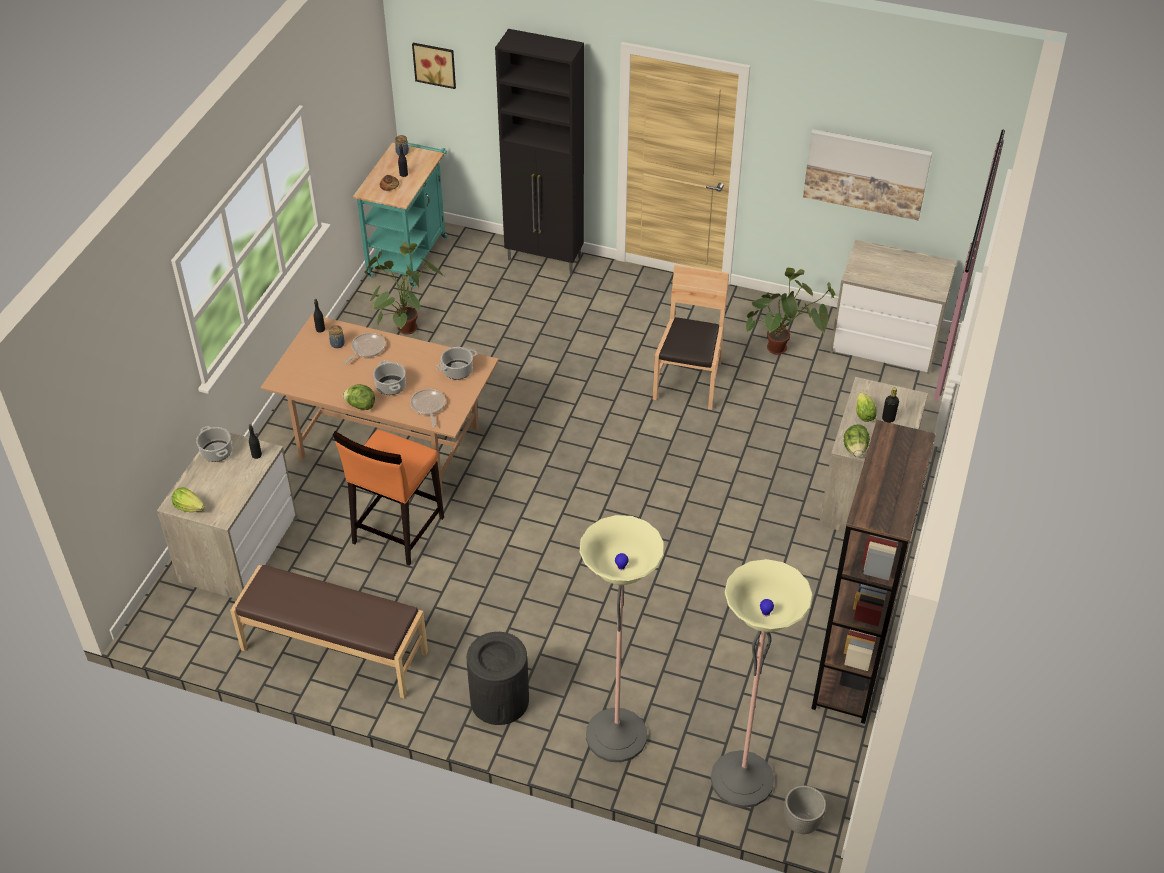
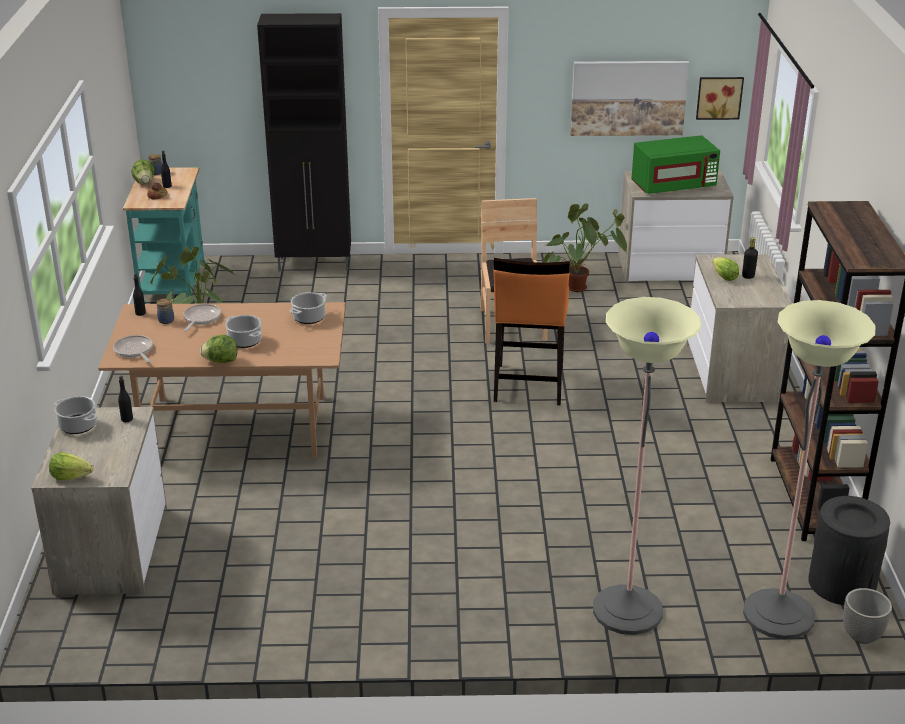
camera: 20 degrees left, 15 degrees down
brown bench [230,565,428,698] -> none
orange stool [333,430,444,566] -> orange stool moved to [493,258,570,405]
frying pan [410,389,445,427] -> frying pan moved to [113,335,153,362]
picture [412,43,456,89] -> picture moved to [696,77,744,120]
black trash can [467,632,529,725] -> black trash can moved to [808,496,890,605]
lettuce [844,424,870,457] -> lettuce moved to [132,159,155,185]
none -> green microwave [632,135,720,194]

